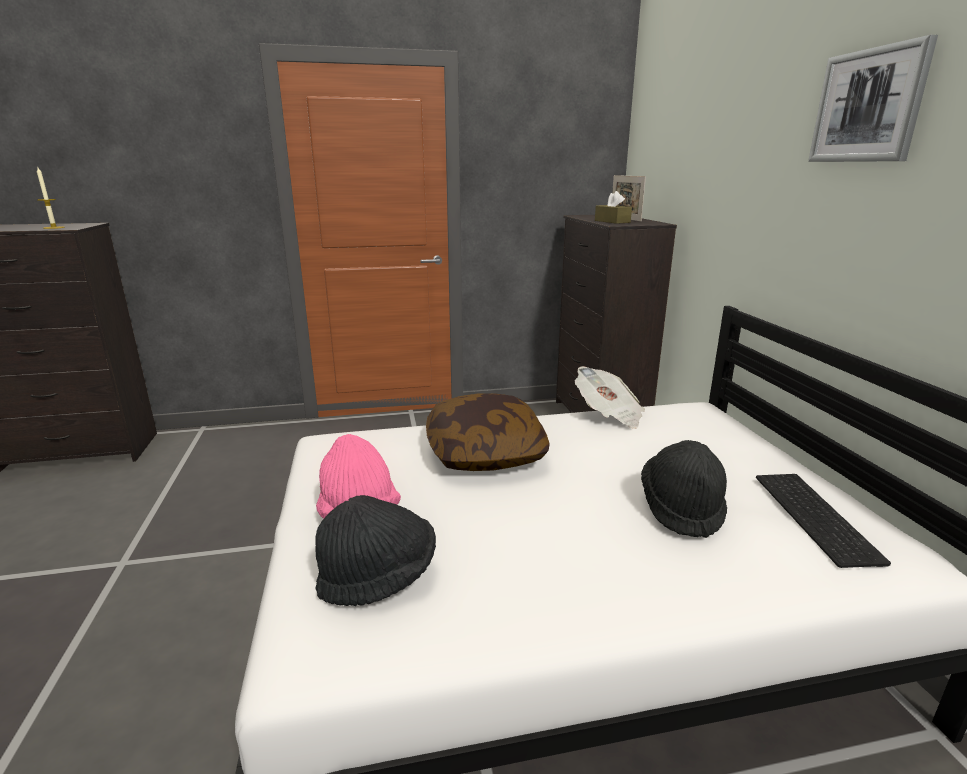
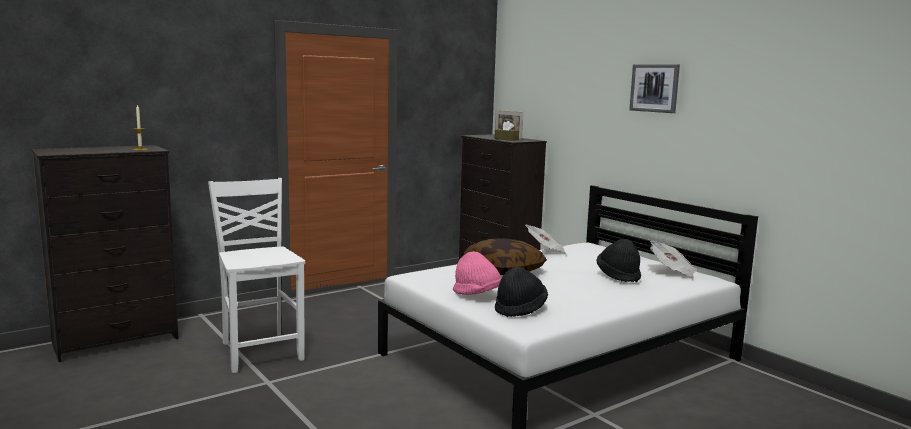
camera: 25 degrees left, 10 degrees down
keyboard [756,474,891,568] -> newspaper [650,241,696,278]
none -> white chair [208,178,305,373]

